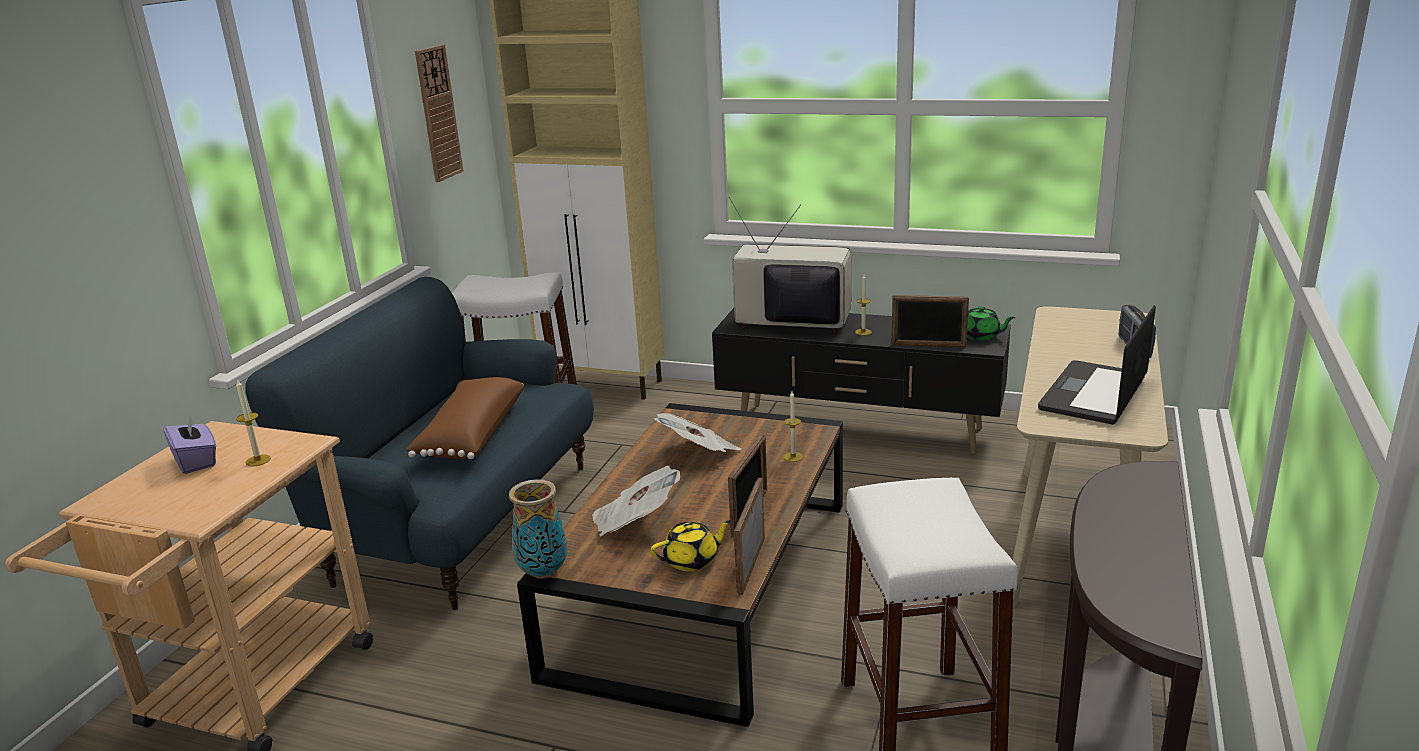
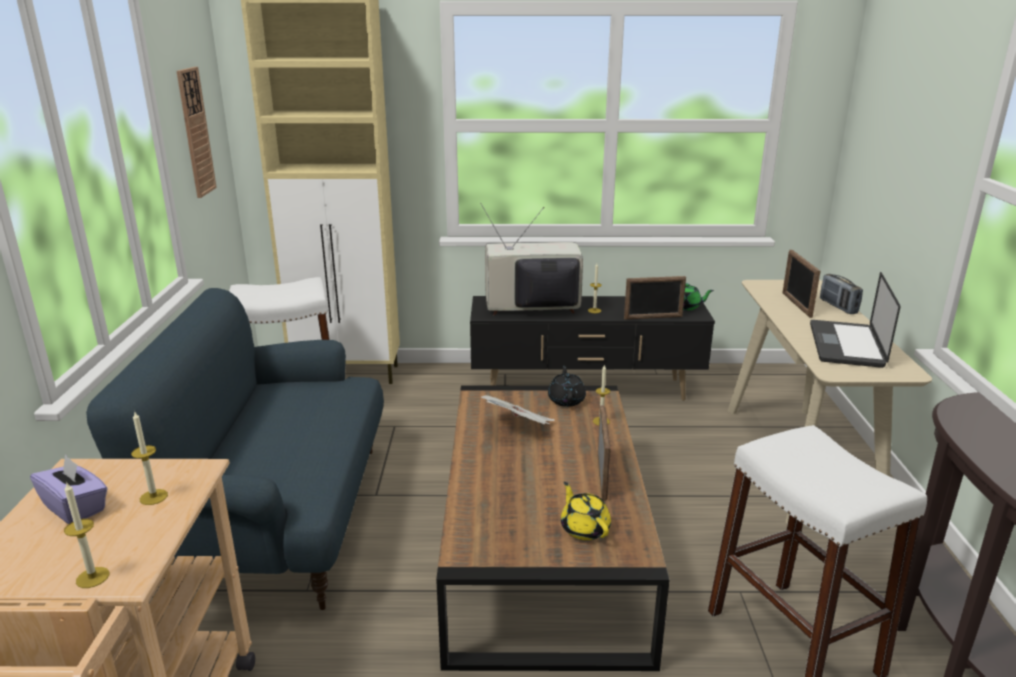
camera: 20 degrees left, 0 degrees up
brown pillow [406,377,525,459] -> none
vase [509,479,567,579] -> none
newspaper [592,466,681,536] -> none
yellow teapot [651,520,732,571] -> yellow teapot turned 75 degrees counterclockwise [561,482,611,540]
picture frame [734,478,765,595] -> picture frame moved to [782,250,820,318]
none -> candle [64,482,110,588]
none -> black teapot [548,366,586,407]

